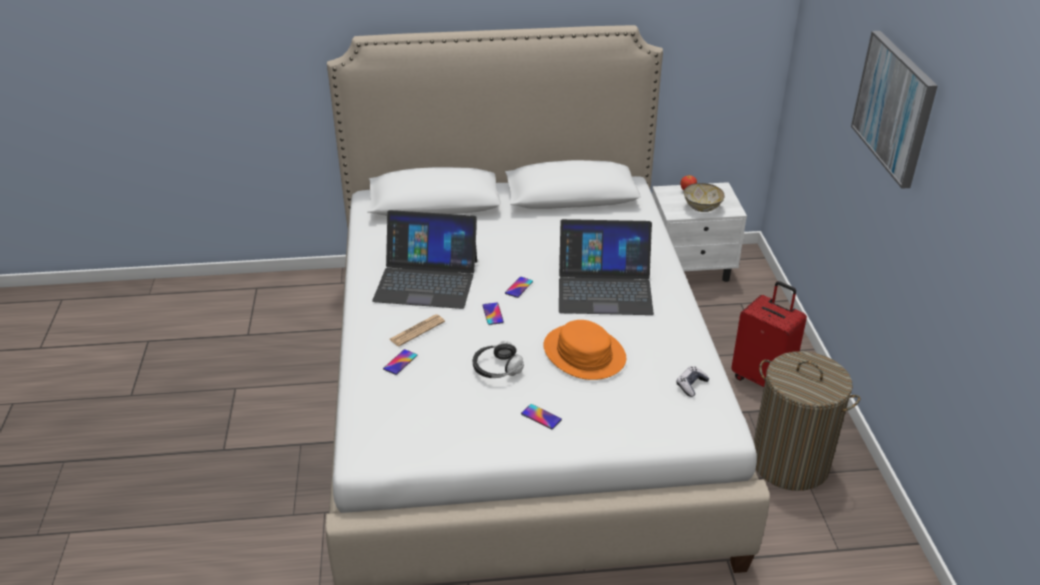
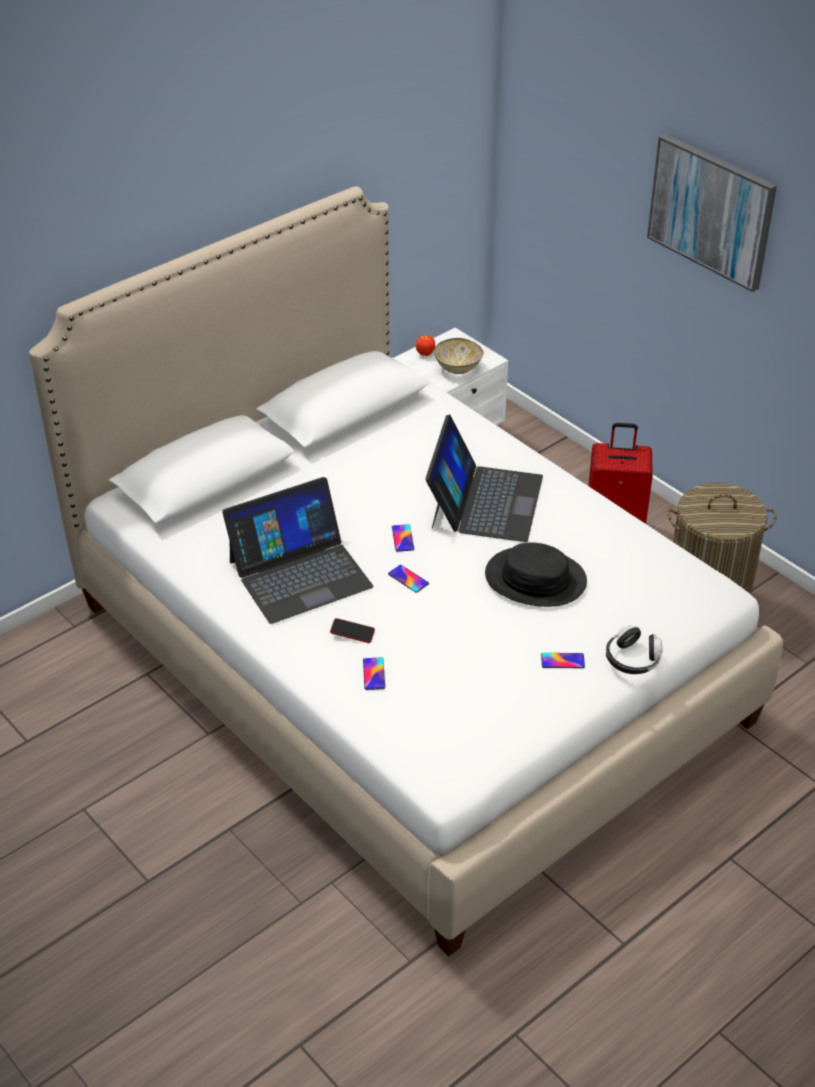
camera: 35 degrees left, 5 degrees up
newspaper [389,314,445,347] -> phone [330,618,375,643]
headphones [473,341,524,378] -> headphones moved to [606,625,663,674]
orange hat [543,320,626,380] -> black hat [485,542,587,607]
laptop [559,219,654,315] -> laptop turned 45 degrees counterclockwise [426,415,543,542]
game controller [676,366,709,397] -> none

